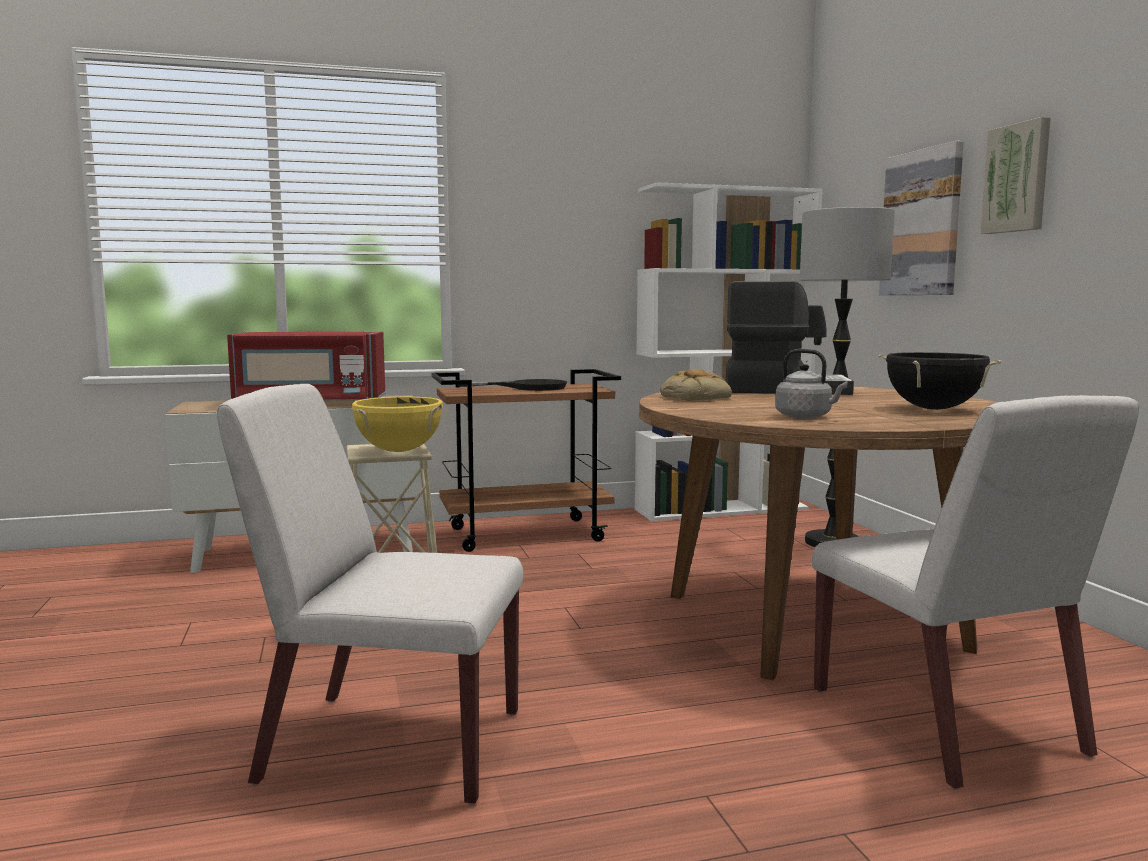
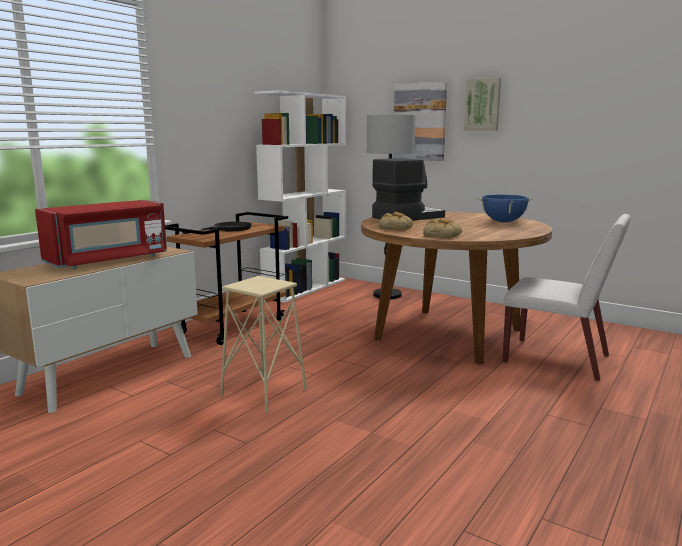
camera: 40 degrees left, 5 degrees up
white chair [217,384,523,805] -> none
yellow cooking pot [352,397,443,452] -> none
grey kettle [775,349,848,418] -> none
black cooking pot [879,352,1001,410] -> blue cooking pot [477,194,534,223]
none -> bread [423,218,462,238]

